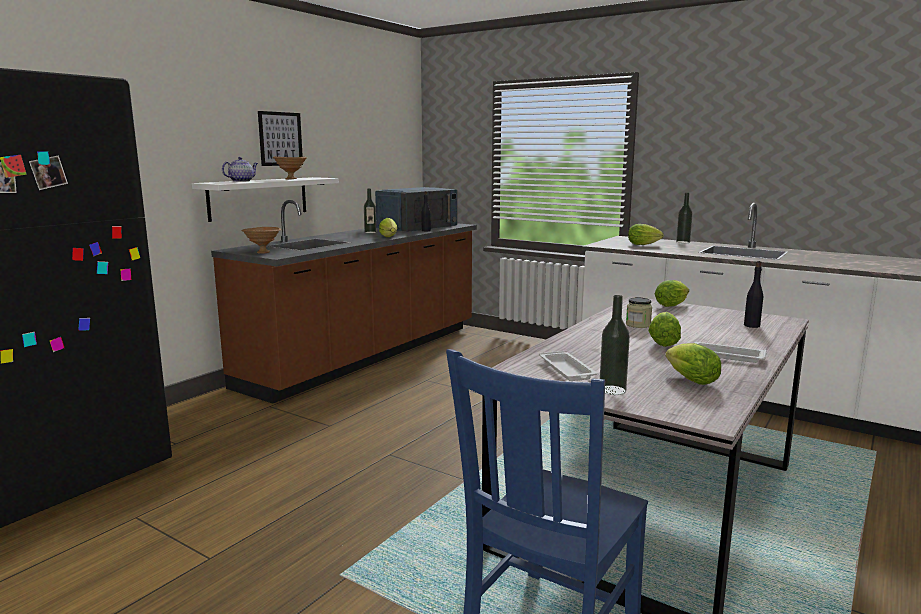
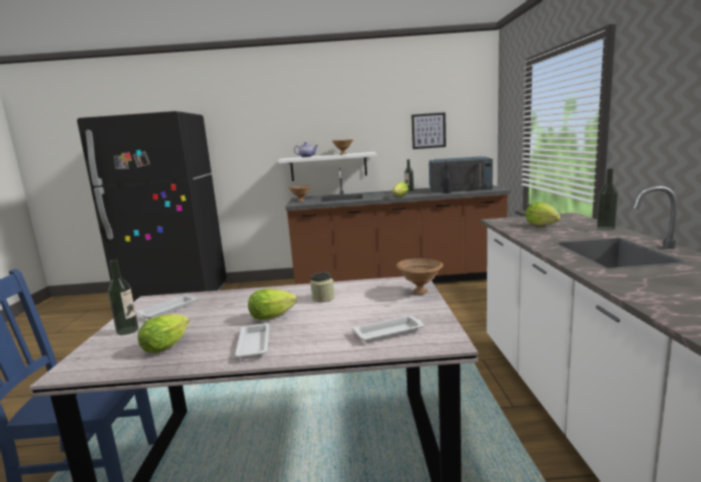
camera: 55 degrees right, 0 degrees up
picture [258,111,303,166] -> picture moved to [411,112,446,149]
lettuce [655,280,689,307] -> brown bowl [397,258,443,295]
black bottle [744,261,763,328] -> white tray [352,315,424,342]

